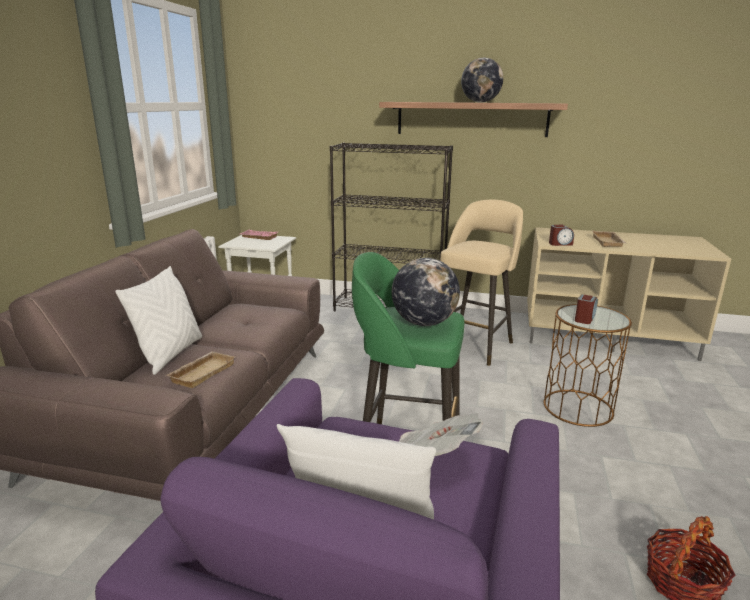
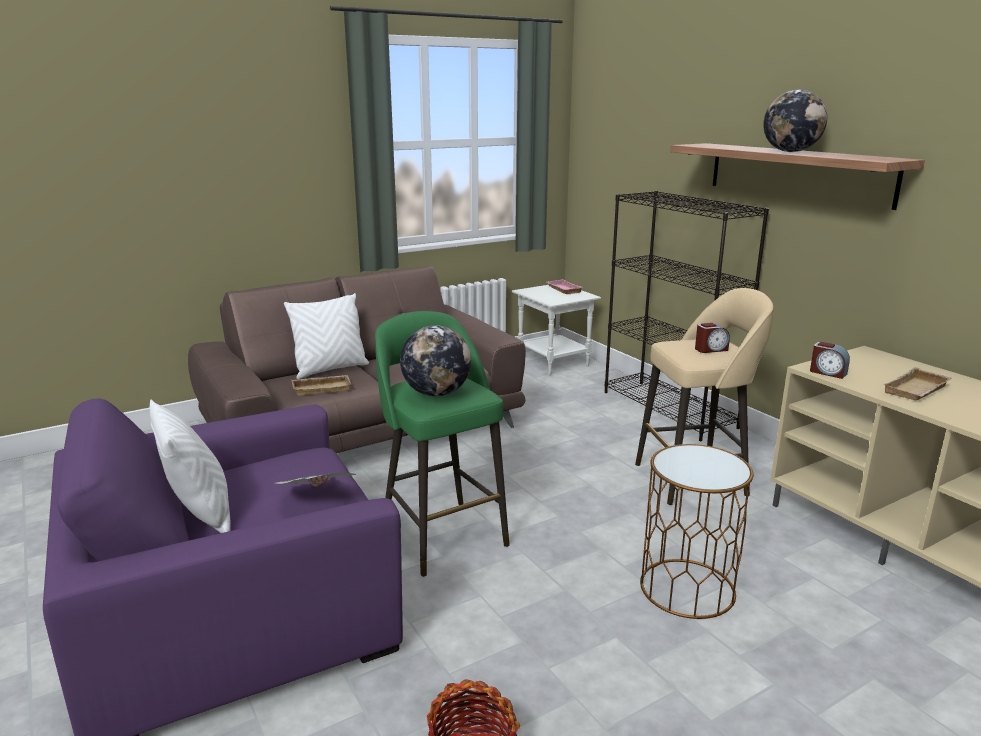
camera: 45 degrees right, 0 degrees up
alarm clock [575,294,598,324] -> alarm clock moved to [695,323,730,353]

